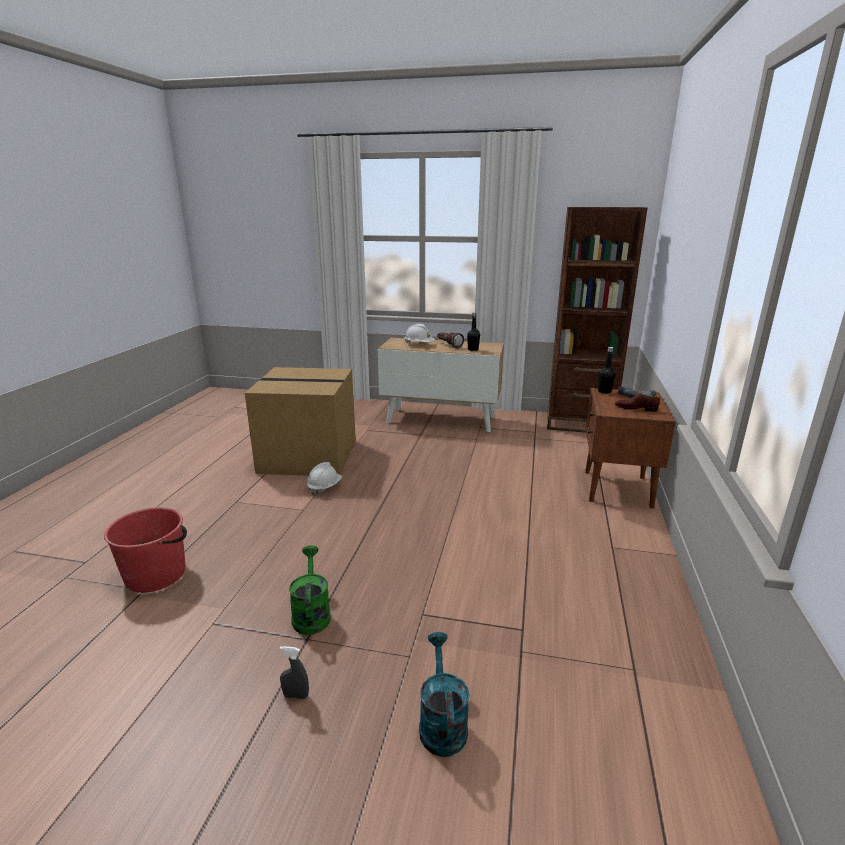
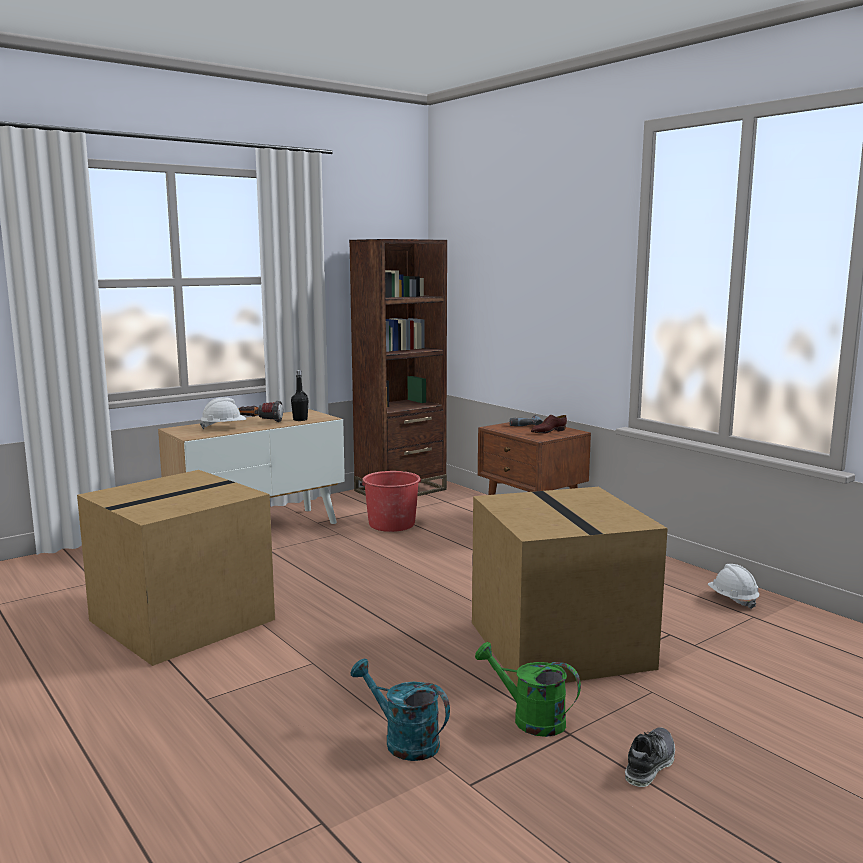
camera: 50 degrees left, 10 degrees down
red bucket [104,507,187,593] -> red bucket moved to [360,471,422,532]
grey spray bottle [279,646,309,699] -> shoe [625,727,675,787]
white hard hat [307,462,342,496] -> white hard hat moved to [708,564,759,609]
turquoise watering can [419,632,470,757] -> turquoise watering can moved to [350,658,450,761]
black bottle [598,347,615,394] -> none
none -> cardboard box [472,487,668,686]

